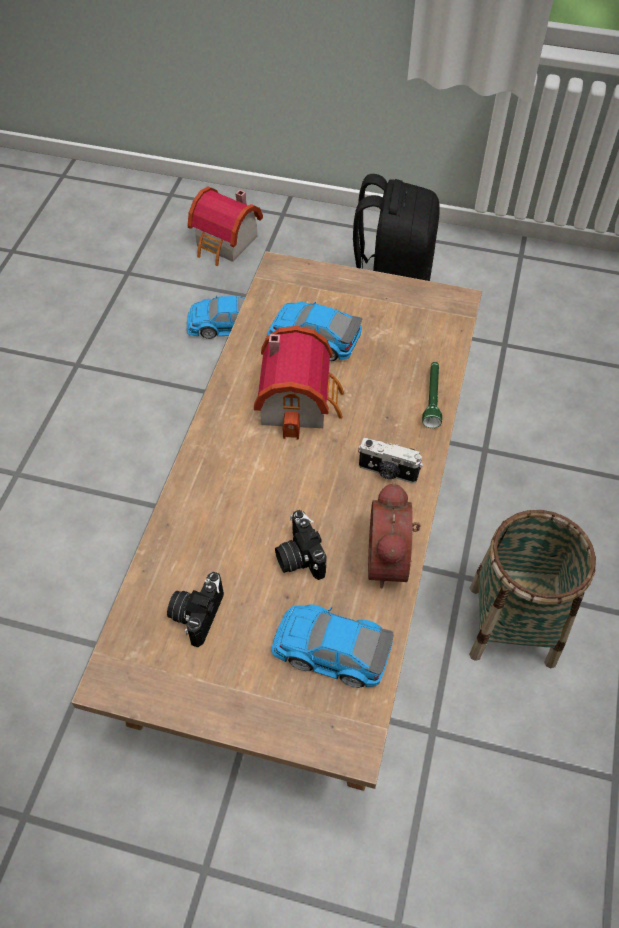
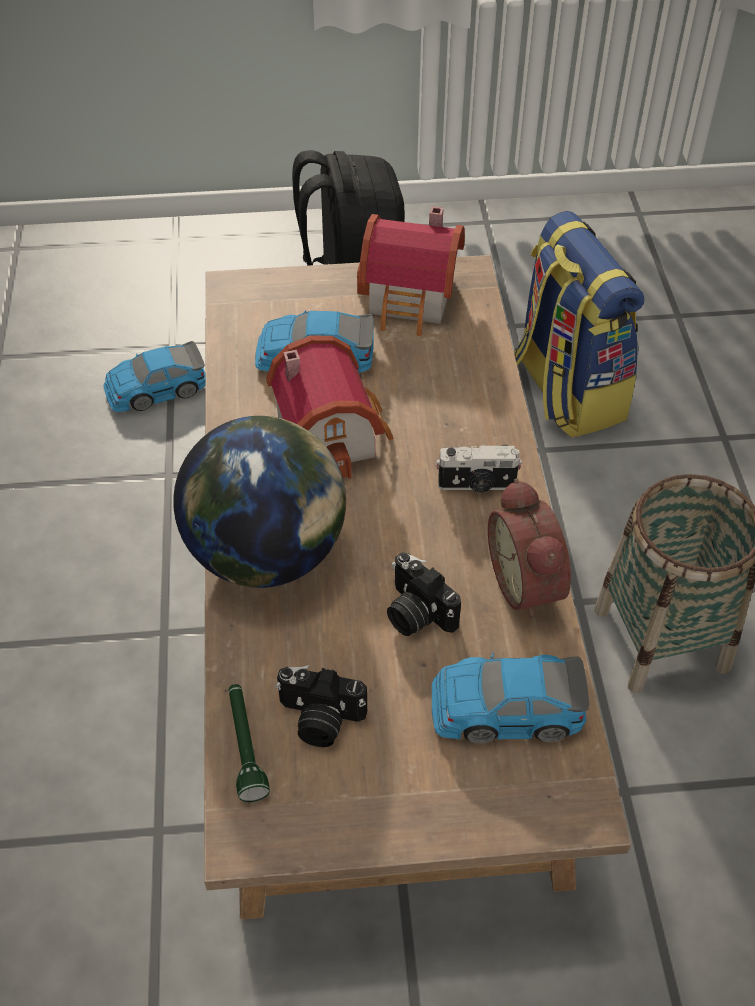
camera: 20 degrees left, 5 degrees down
camera [167,572,224,647] -> camera turned 75 degrees counterclockwise [275,665,368,747]
toy house [188,187,263,266] -> toy house moved to [357,206,465,336]
green flashlight [422,362,442,428] -> green flashlight moved to [229,684,270,802]
none -> globe [173,416,346,588]
none -> backpack [514,211,645,438]

